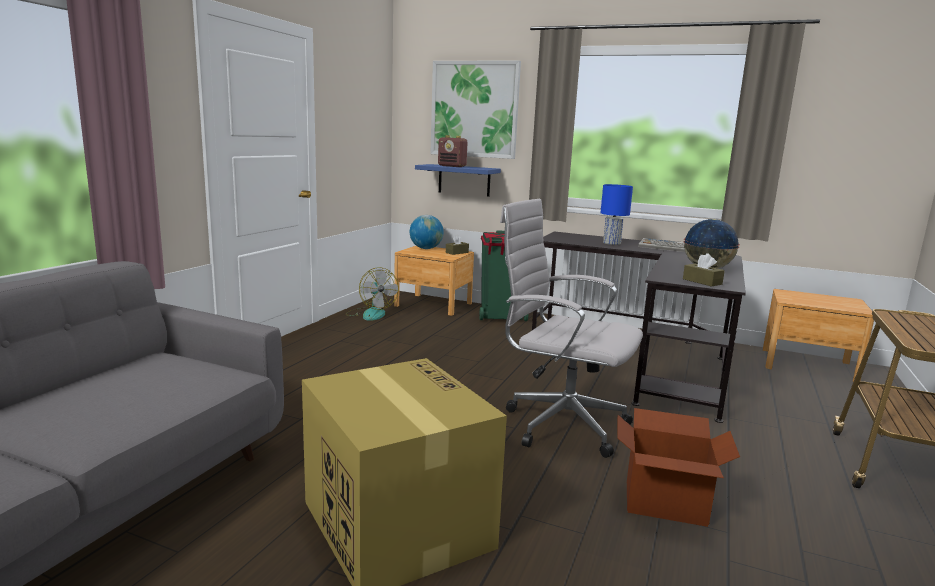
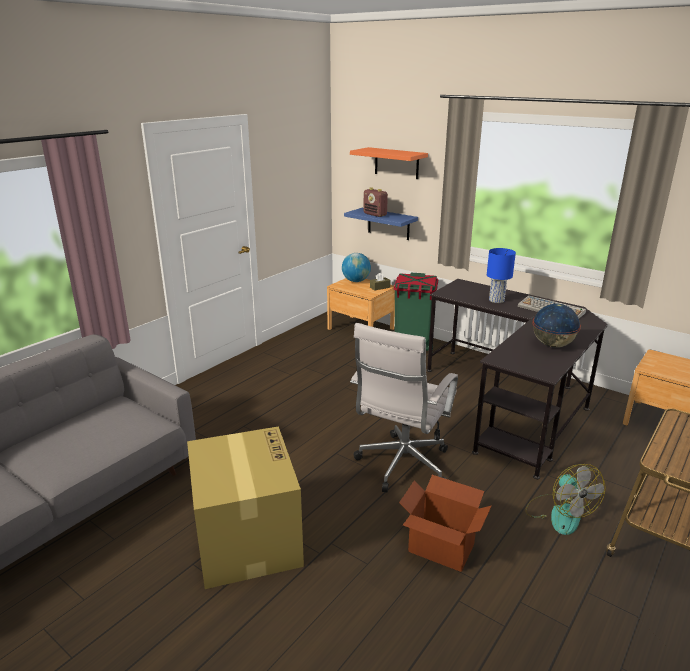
camera: 15 degrees right, 10 degrees up
fan [346,267,399,321] -> fan moved to [525,464,606,535]
picture [431,60,521,159] -> orange shelf [350,147,428,179]
white office chair [500,199,643,458] -> white office chair turned 105 degrees counterclockwise [350,323,458,492]
brown tissue box [683,253,725,287] -> none

